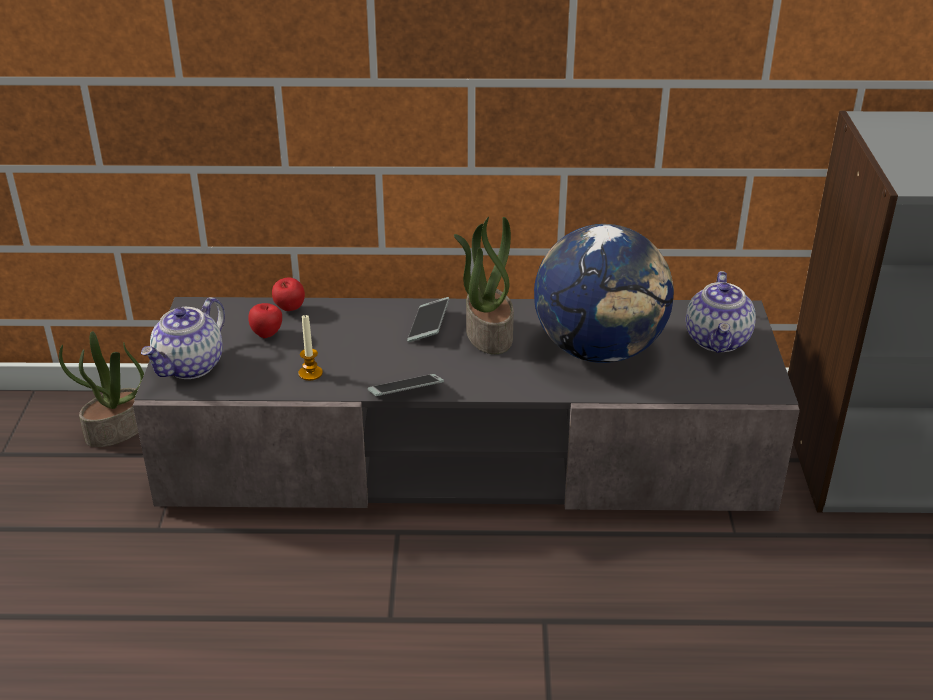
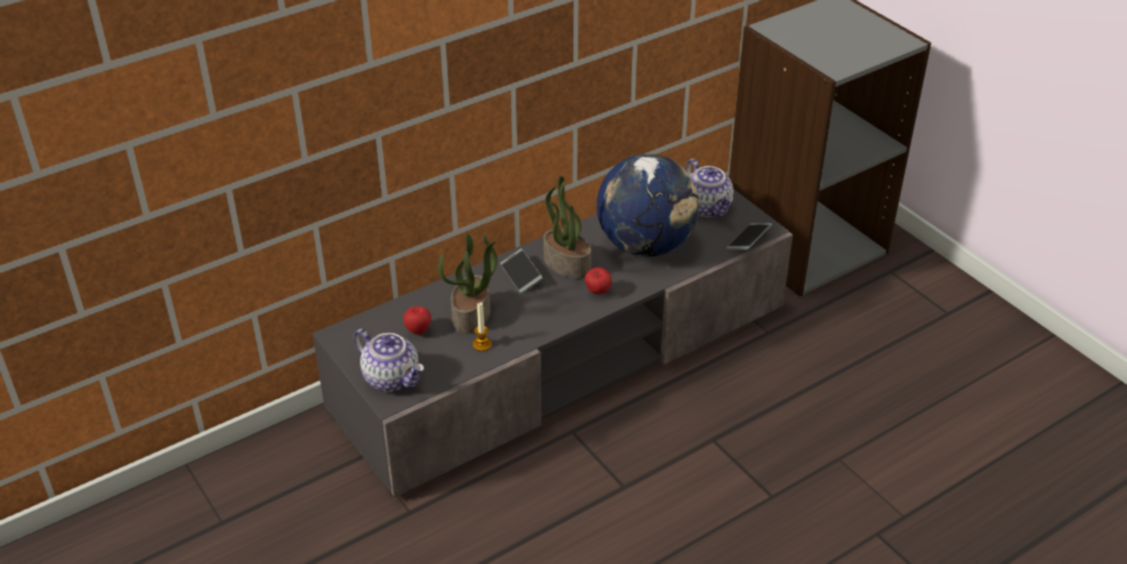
camera: 35 degrees left, 5 degrees up
potted plant [59,331,144,447] -> potted plant moved to [438,233,497,334]
teapot [141,297,225,379] -> teapot turned 45 degrees counterclockwise [353,329,424,392]
apple [272,278,305,311] -> apple moved to [585,267,612,295]
phone [368,374,444,396] -> phone moved to [727,223,772,250]

